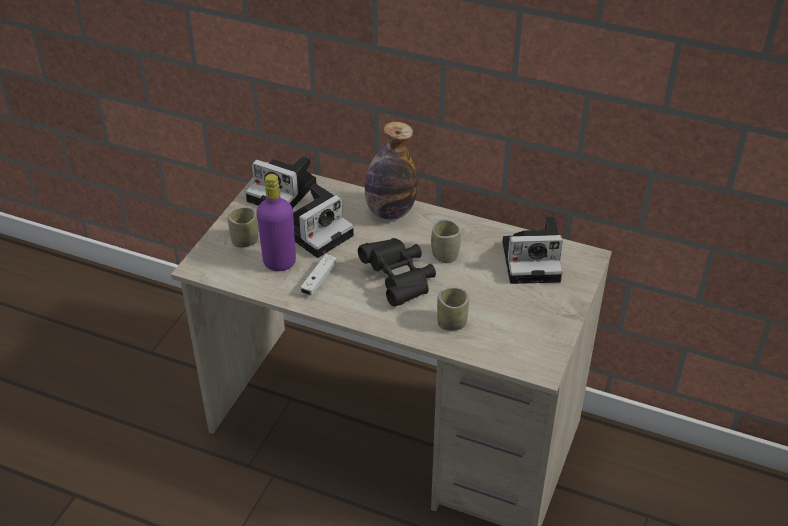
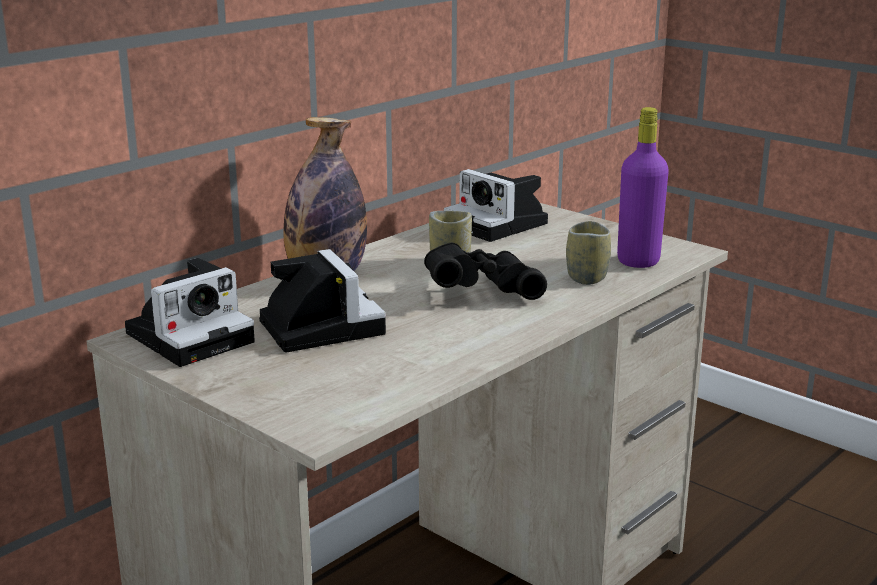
camera: 70 degrees left, 20 degrees down
cup [227,207,258,248] -> none
purple bottle [256,174,296,271] -> purple bottle moved to [617,107,669,268]
white game controller [300,254,337,296] -> none
camera [503,217,563,284] -> camera turned 120 degrees clockwise [444,169,548,242]

